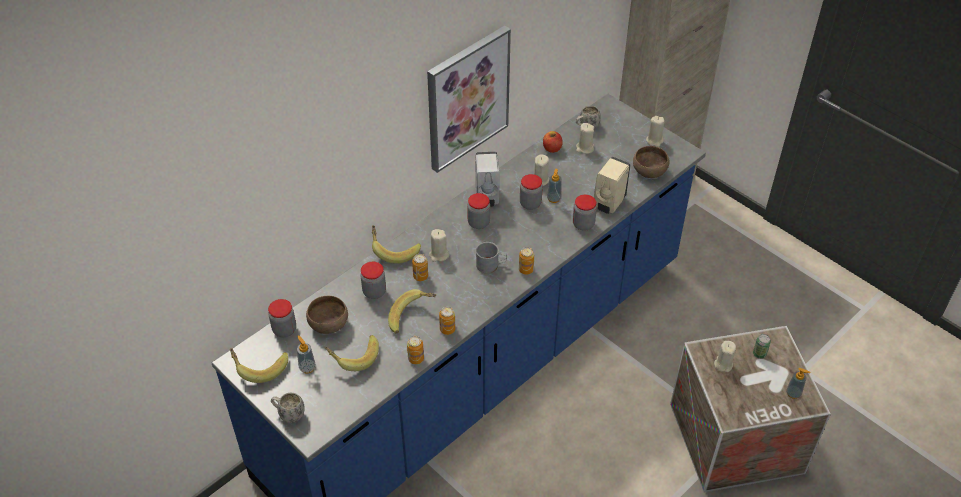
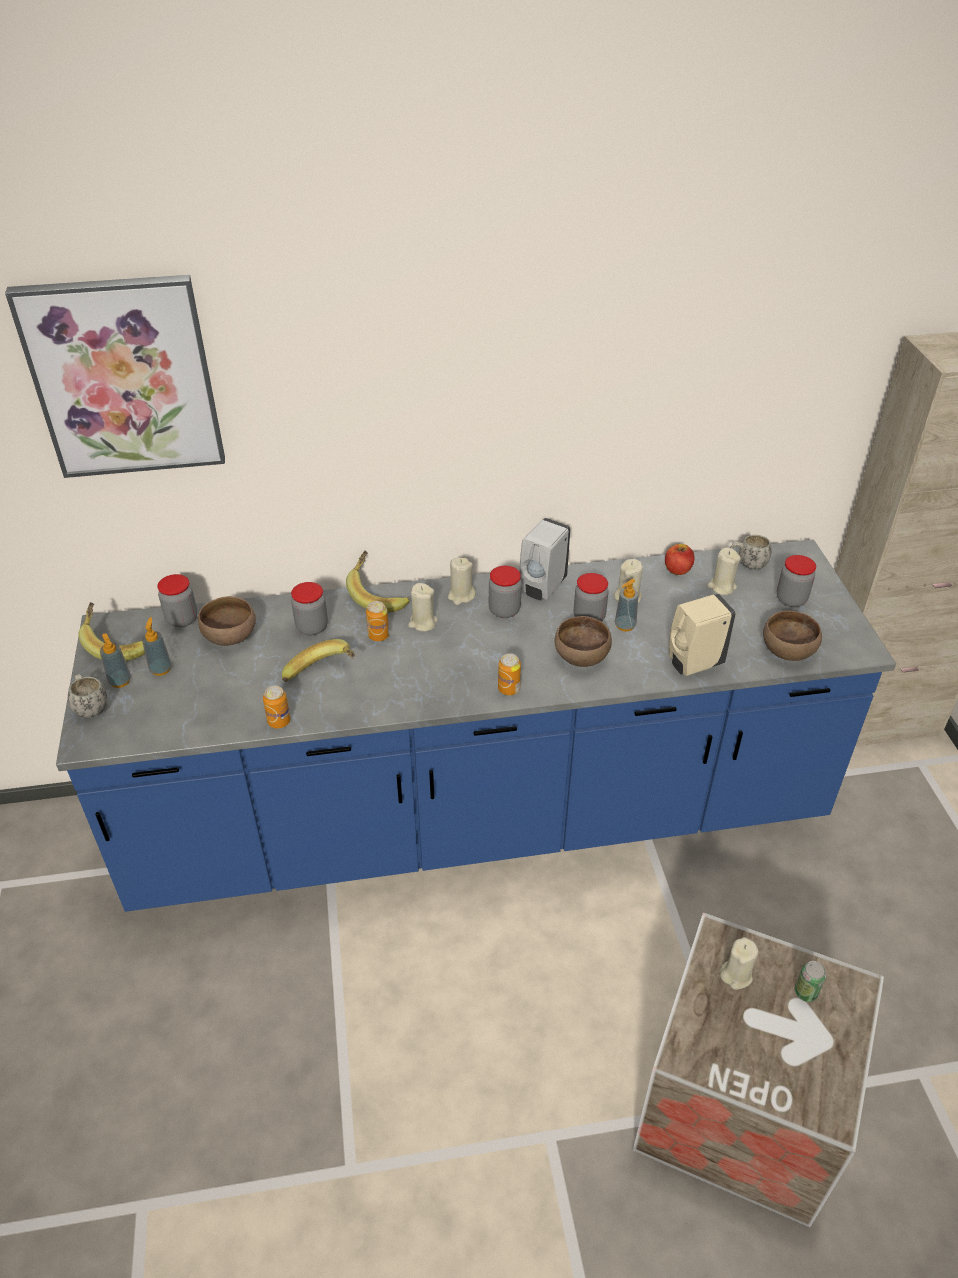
camera: 35 degrees right, 5 degrees down
banana [325,335,379,371] -> none
picture [427,26,511,173] -> picture moved to [5,275,225,478]
can [439,307,456,335] -> none
grey mug [476,242,507,273] -> none
jar [573,195,597,231] -> jar moved to [777,555,816,607]
beige candle [646,116,664,147] -> beige candle moved to [448,558,476,605]
soap dispenser [786,368,811,399] -> soap dispenser moved to [100,633,131,688]
none -> brown bowl [554,616,612,667]

